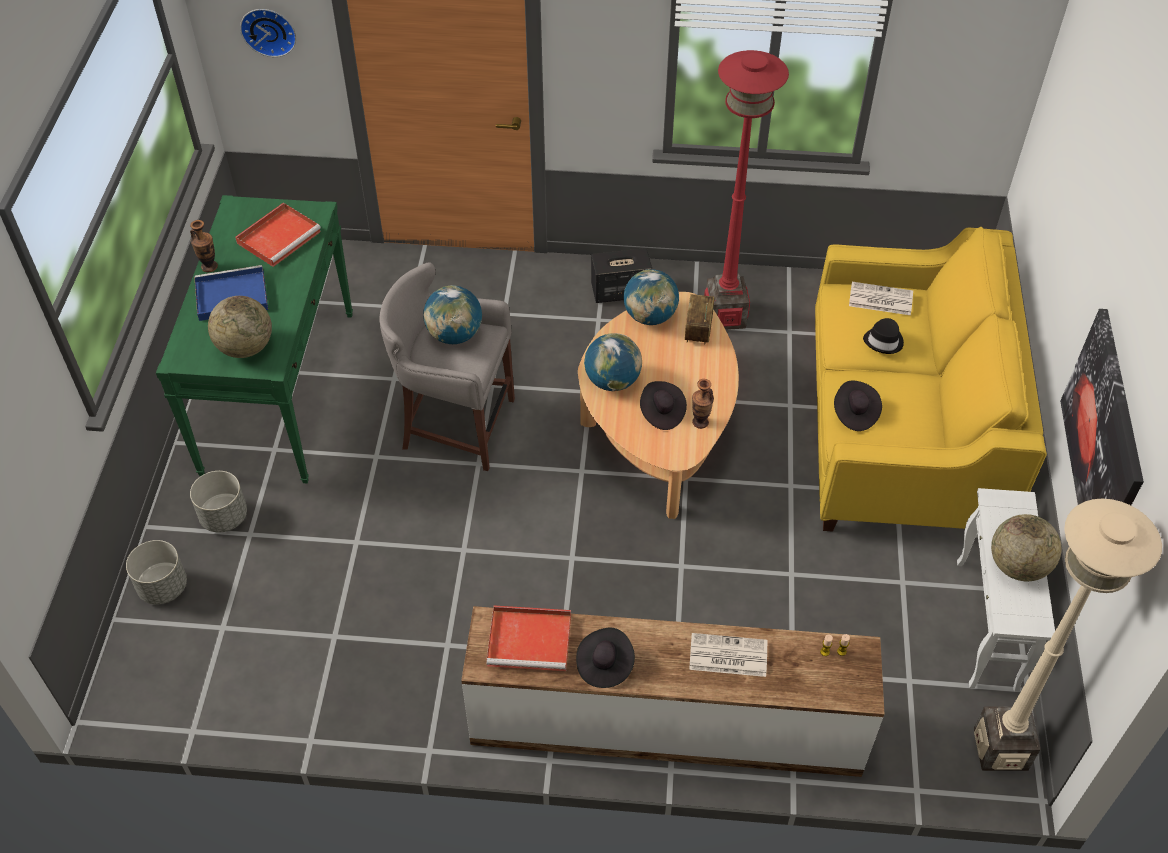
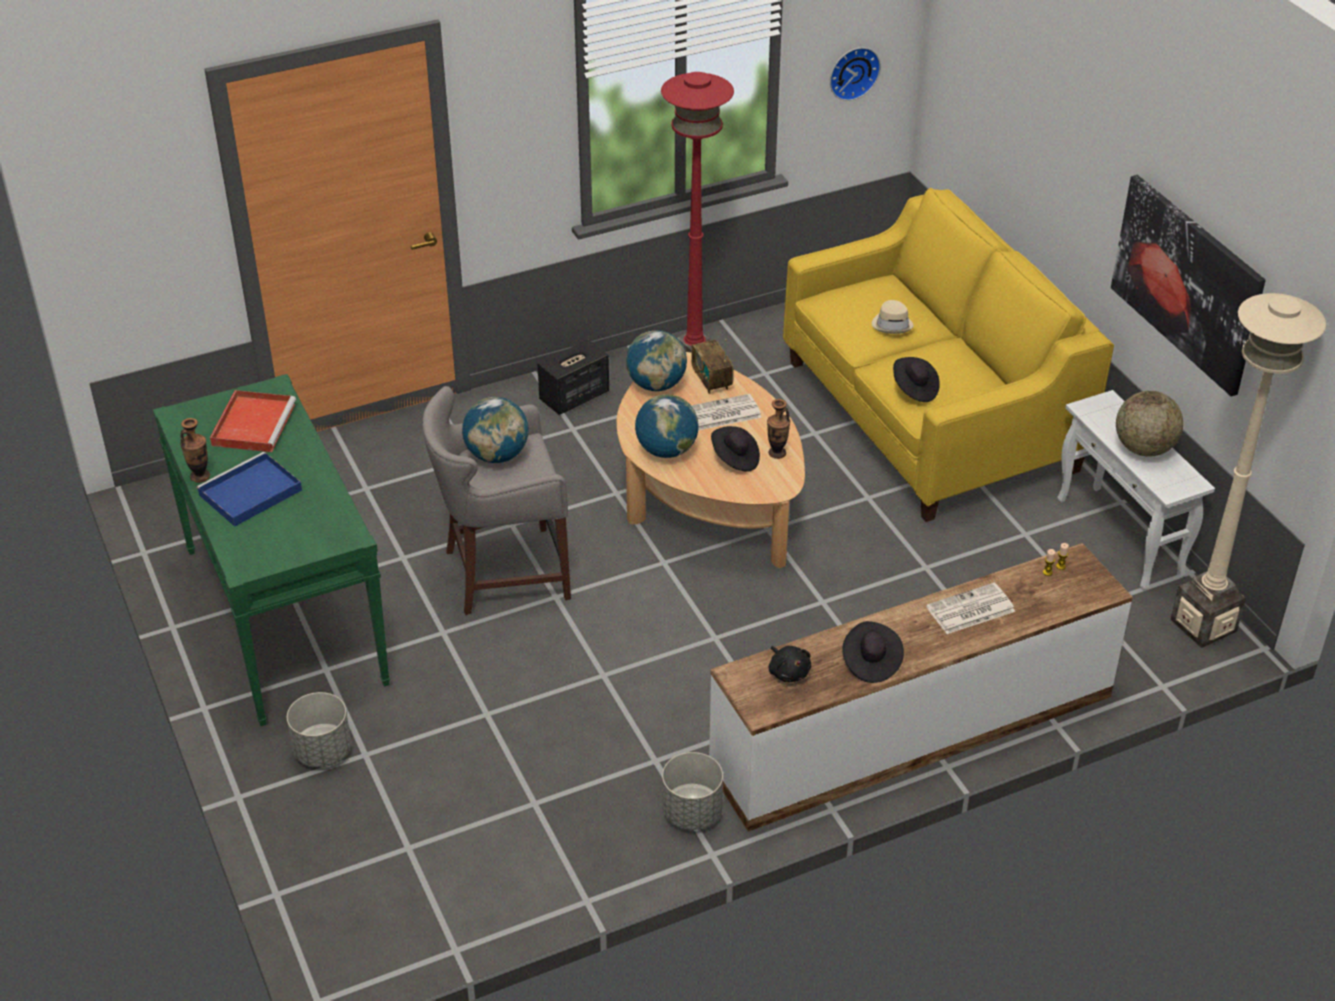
camera: 30 degrees left, 10 degrees down
grey planter [126,540,187,604] -> grey planter moved to [662,752,723,830]
globe [208,296,272,358] -> none
wall clock [240,9,296,57] -> wall clock moved to [830,47,881,101]
red tray [487,606,571,671] -> black plush toy [769,646,811,682]
newspaper [849,282,913,315] -> newspaper moved to [691,394,762,430]
black hat [863,318,904,354] -> beige hat [872,300,914,334]

